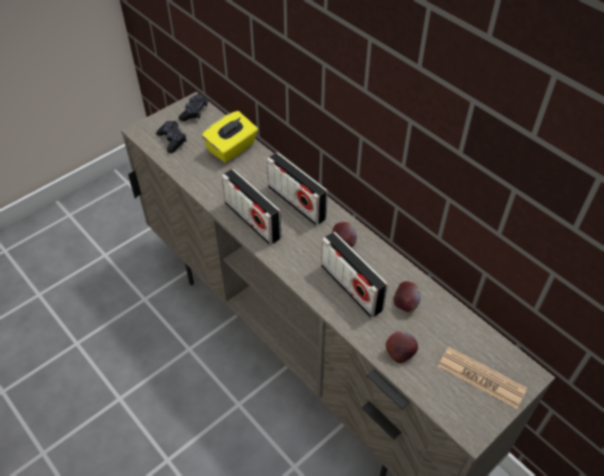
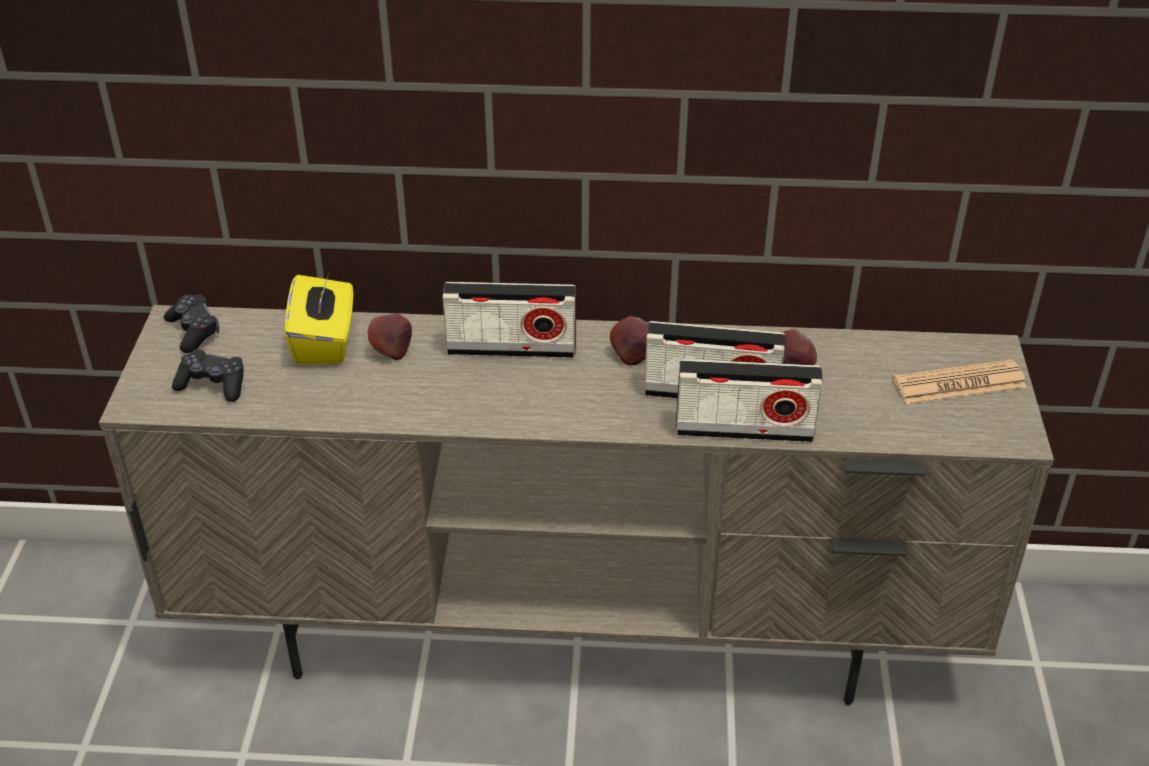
camera: 45 degrees left, 10 degrees down
radio [222,169,281,245] -> radio moved to [676,359,823,442]
apple [386,331,418,363] -> apple moved to [368,314,412,360]

